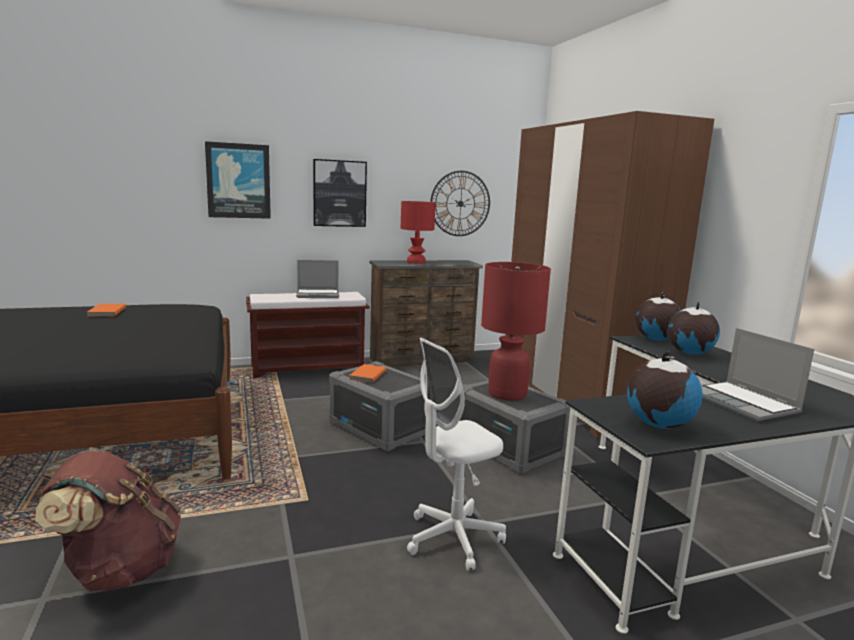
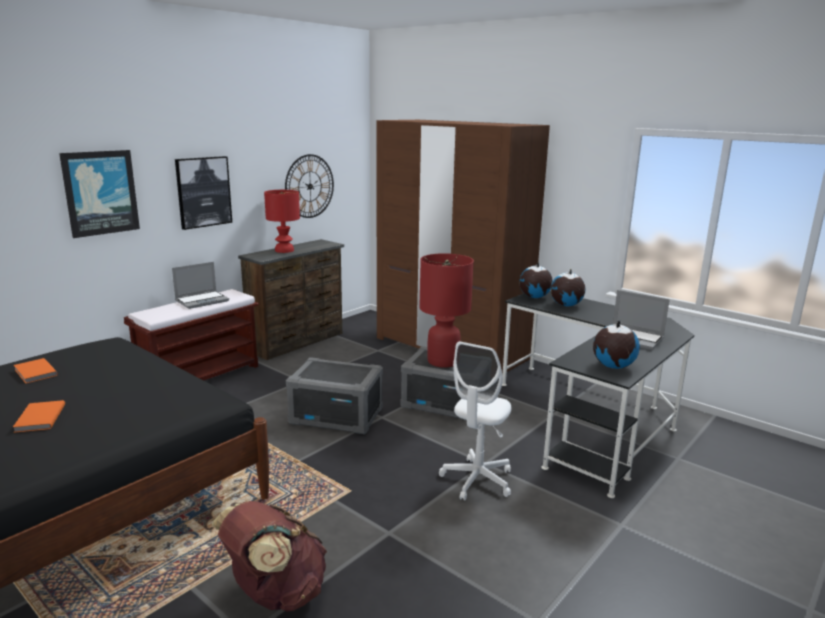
camera: 30 degrees left, 5 degrees up
orange book [349,364,387,383] -> orange book moved to [13,400,65,433]

